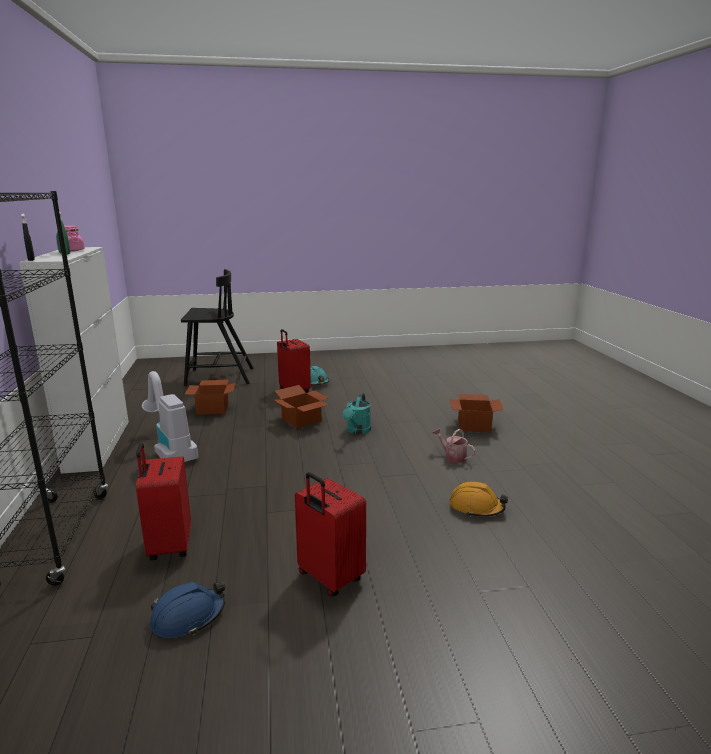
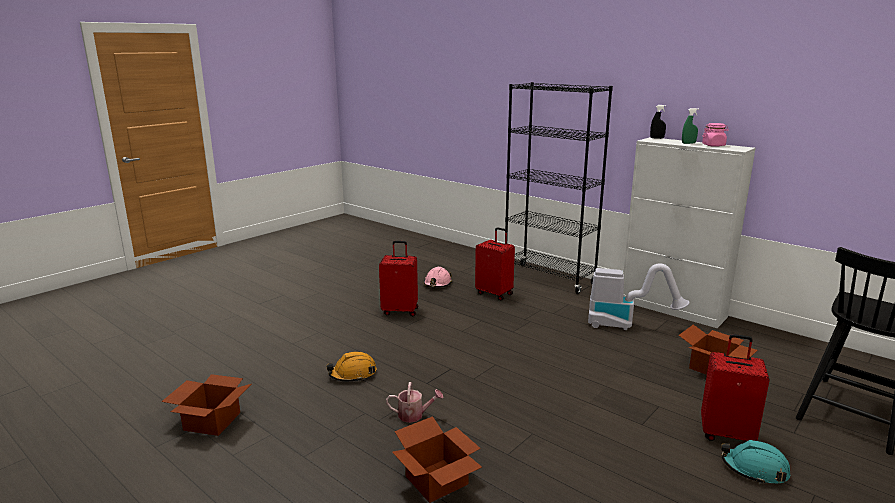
camera: 140 degrees right, 0 degrees up
blue hard hat [150,582,225,638] -> pink hard hat [424,267,452,287]
cardboard box [274,385,329,428] -> cardboard box moved to [161,374,251,436]
turquoise watering can [342,393,371,434] -> none

